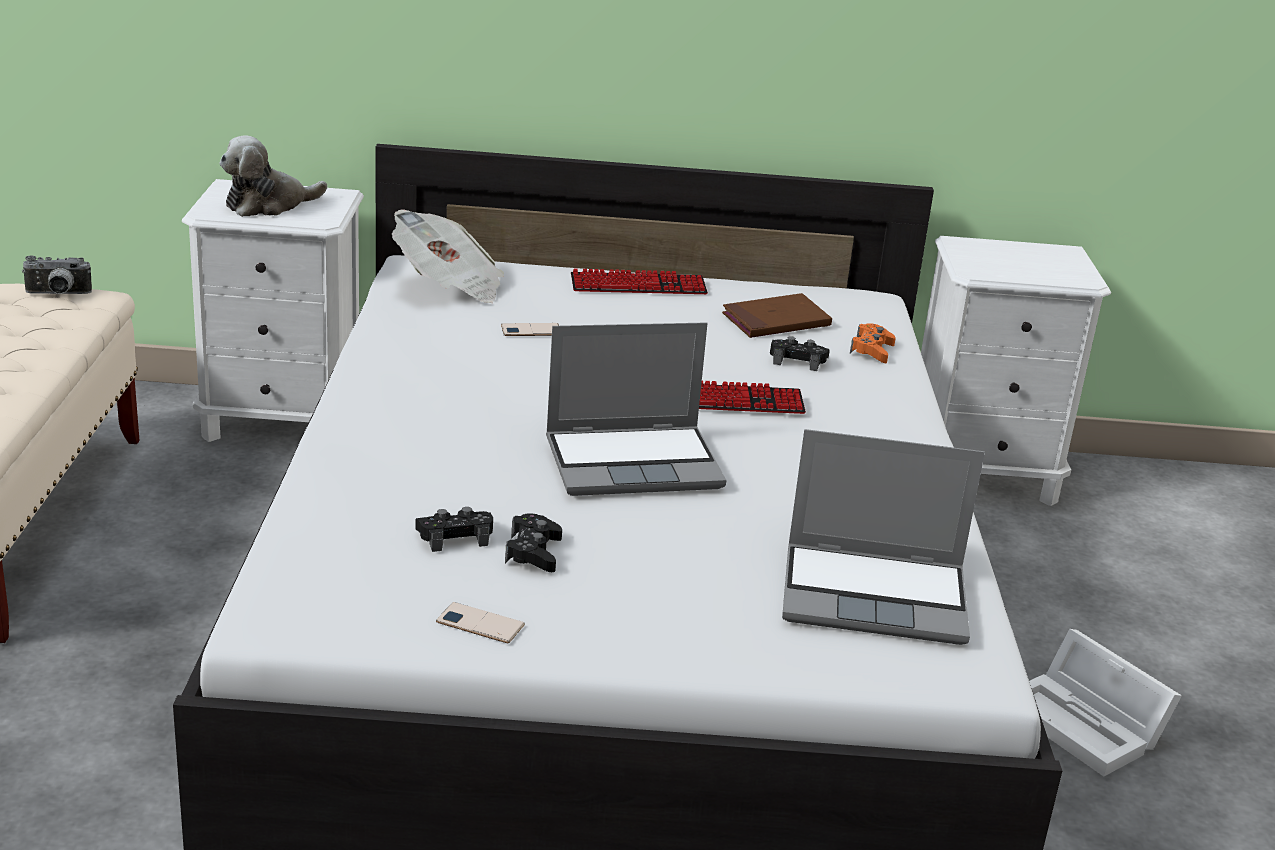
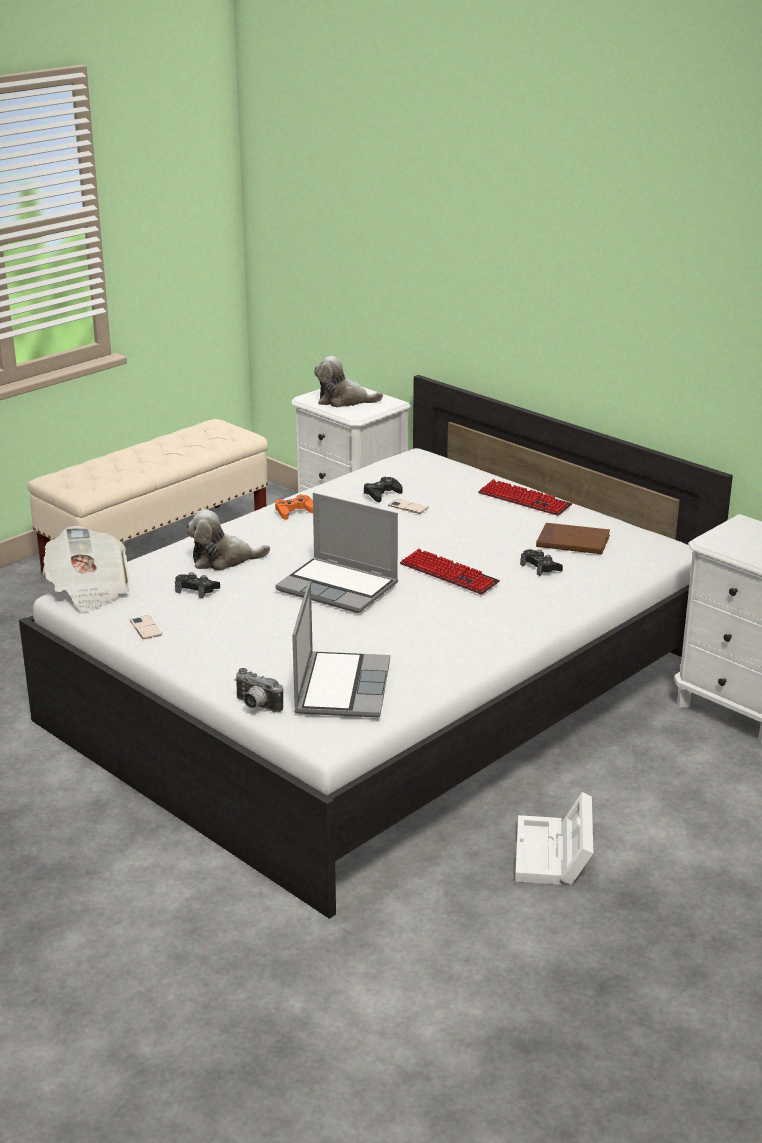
camera: 45 degrees right, 0 degrees up
camera [22,256,92,294] -> camera moved to [235,668,283,712]
newspaper [392,209,504,303] -> newspaper moved to [43,526,129,612]
black game controller [505,513,562,572] -> black game controller moved to [364,477,402,502]
laptop [782,429,985,645] -> laptop turned 135 degrees counterclockwise [292,581,390,718]
orange game controller [850,323,896,363] -> orange game controller moved to [275,494,313,520]
none -> plush toy [186,510,270,571]

